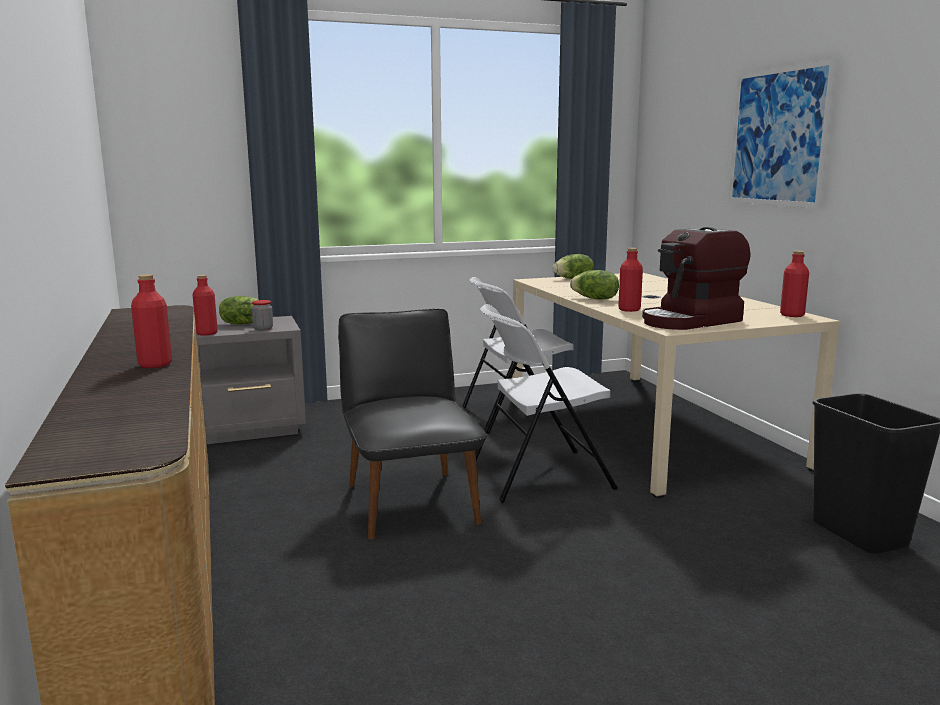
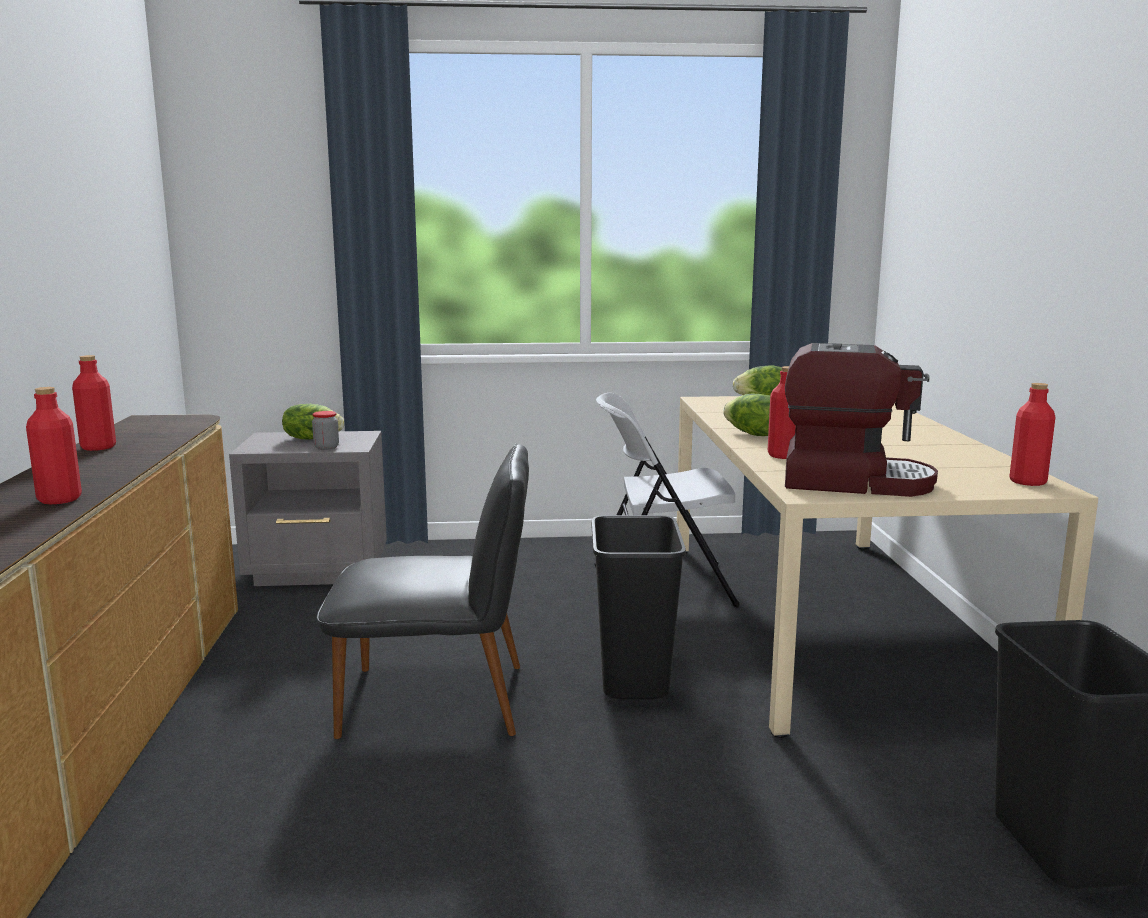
camera: 15 degrees right, 0 degrees up
red bottle [193,275,218,336] -> red bottle moved to [72,355,116,451]
black chair [338,308,487,540] -> black chair turned 90 degrees clockwise [316,444,529,739]
white chair [475,304,617,503] -> black trash can [591,515,686,700]
coffee machine [642,227,751,330] -> coffee machine turned 150 degrees counterclockwise [785,343,938,497]
picture [728,58,837,208] -> none

